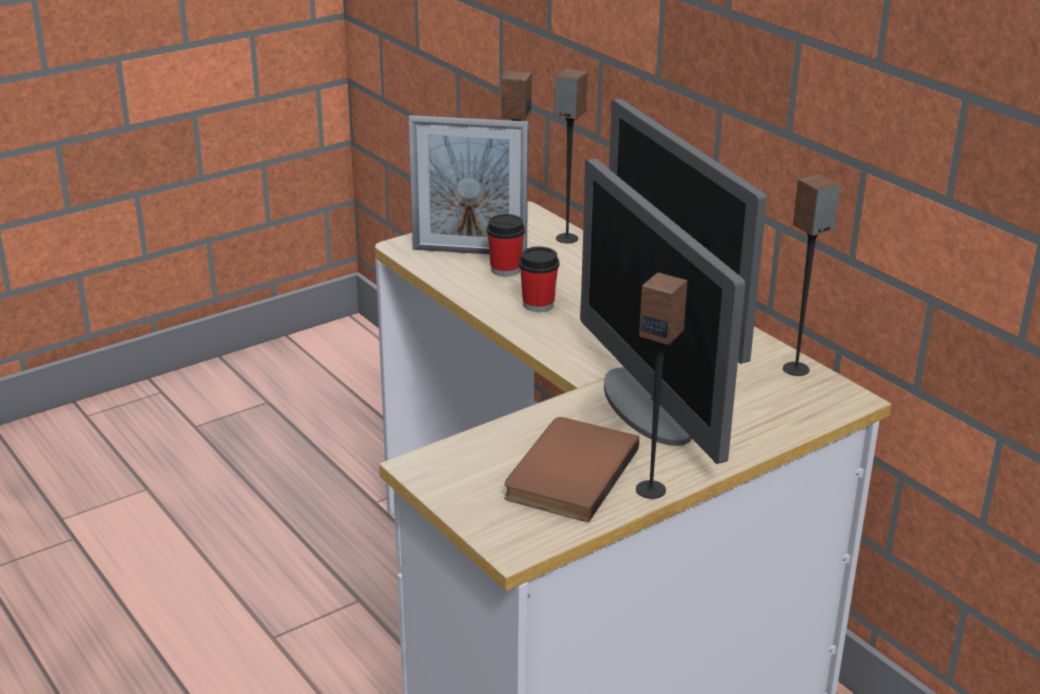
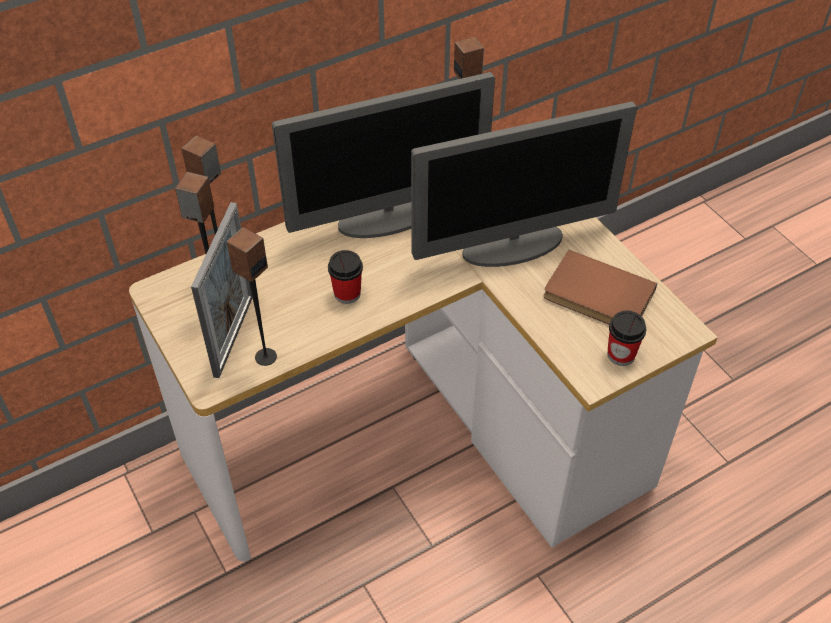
camera: 85 degrees left, 20 degrees up
cup [487,214,525,277] -> cup moved to [607,310,646,366]
speaker [636,273,687,499] -> speaker moved to [226,227,277,366]

